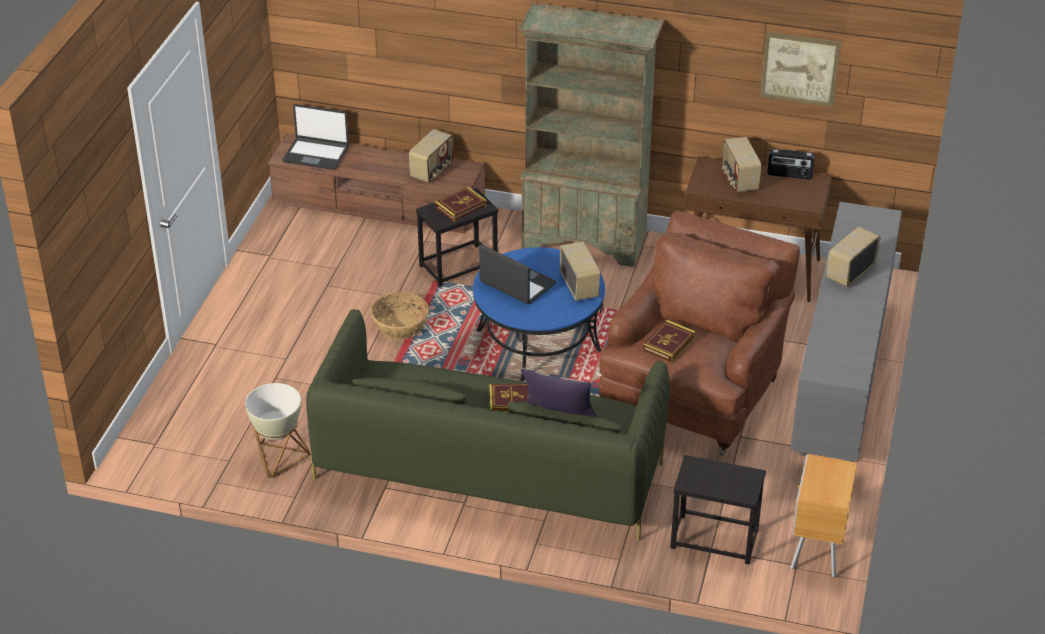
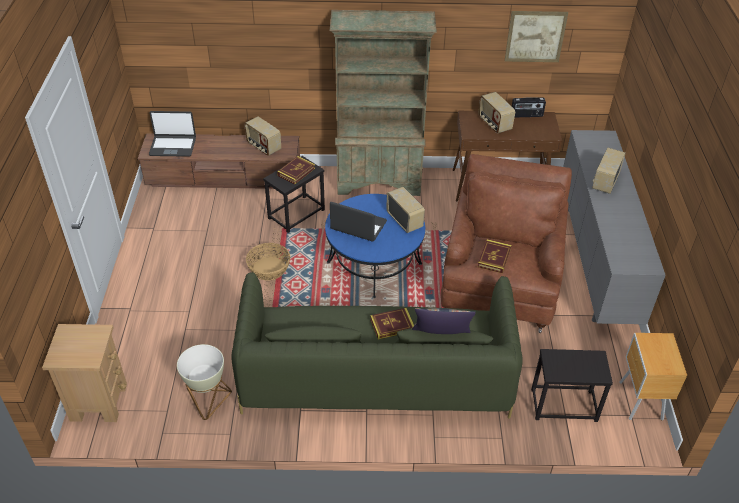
camera: 15 degrees left, 5 degrees up
radio [409,129,454,183] -> radio turned 120 degrees clockwise [244,116,281,156]
none -> beige nightstand [42,324,127,422]

